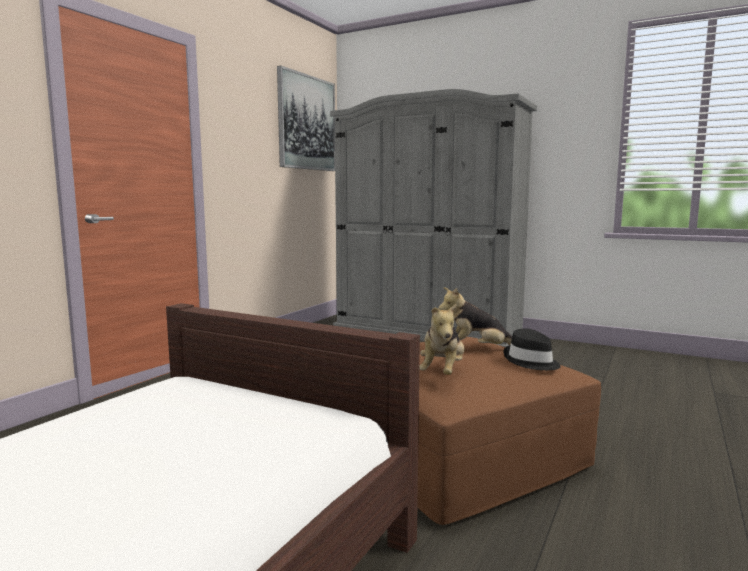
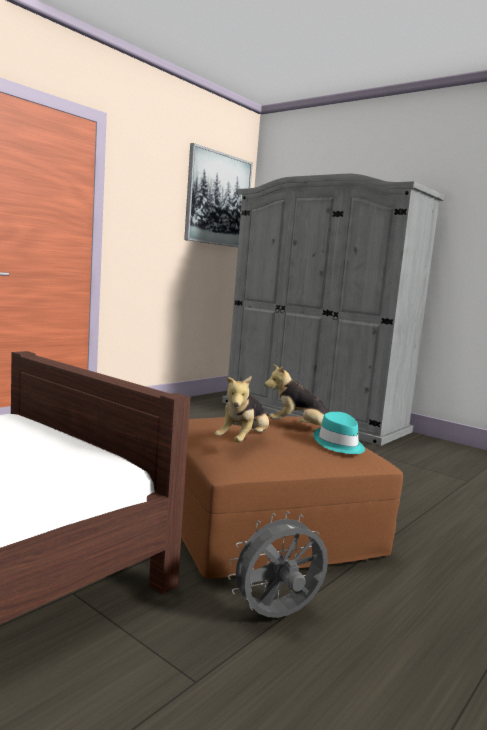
camera: 10 degrees right, 0 degrees up
black hat [503,328,561,370] -> turquoise hat [313,412,365,454]
none -> grey fan [228,511,328,618]

